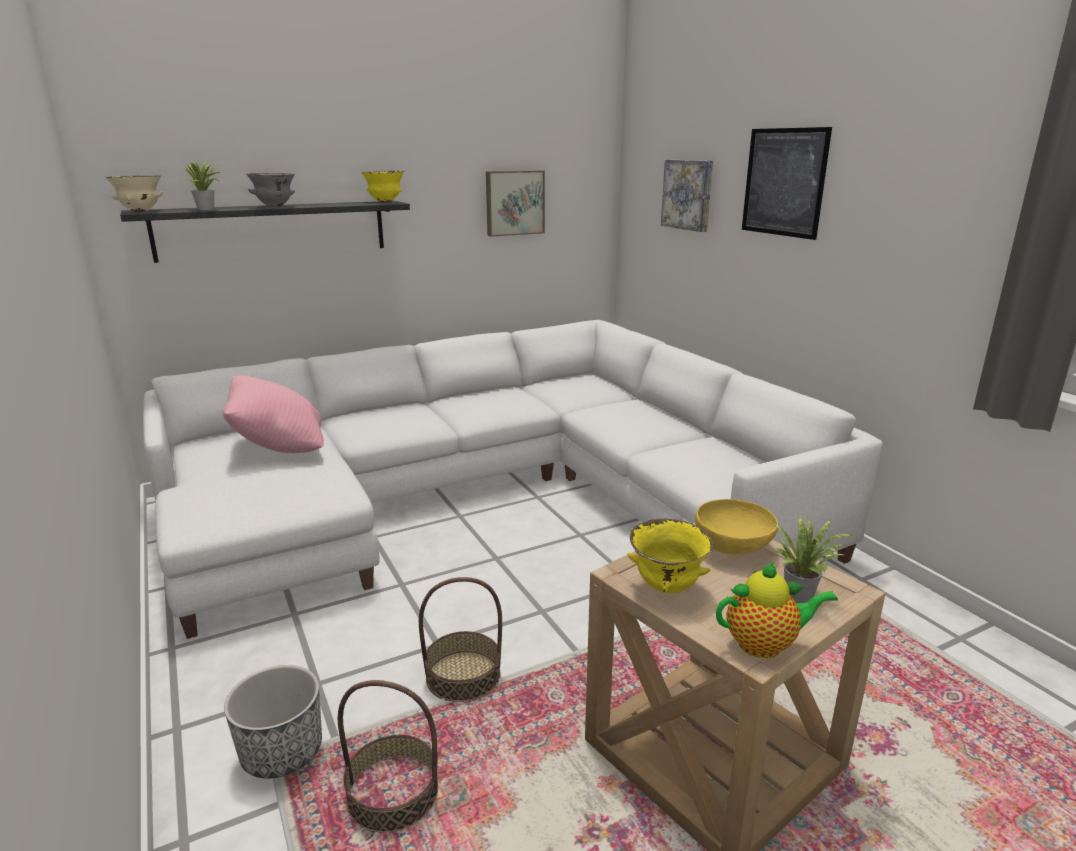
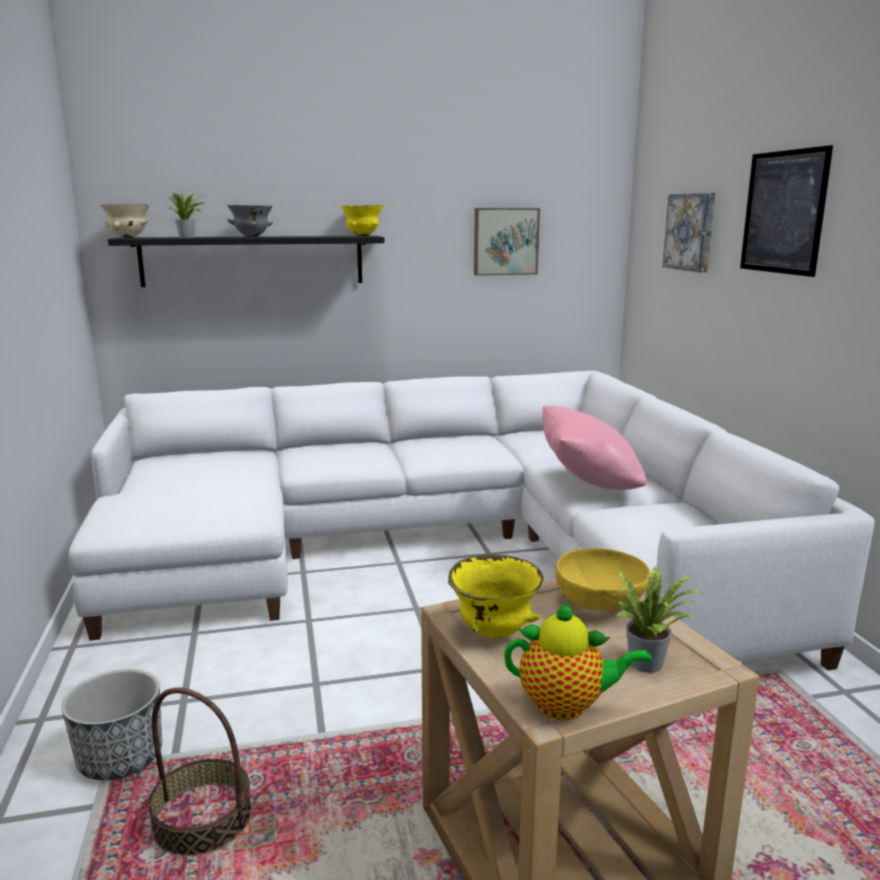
camera: 15 degrees right, 5 degrees down
pink pillow [222,376,324,453] -> pink pillow moved to [542,405,647,490]
basket [419,577,502,702] -> none

